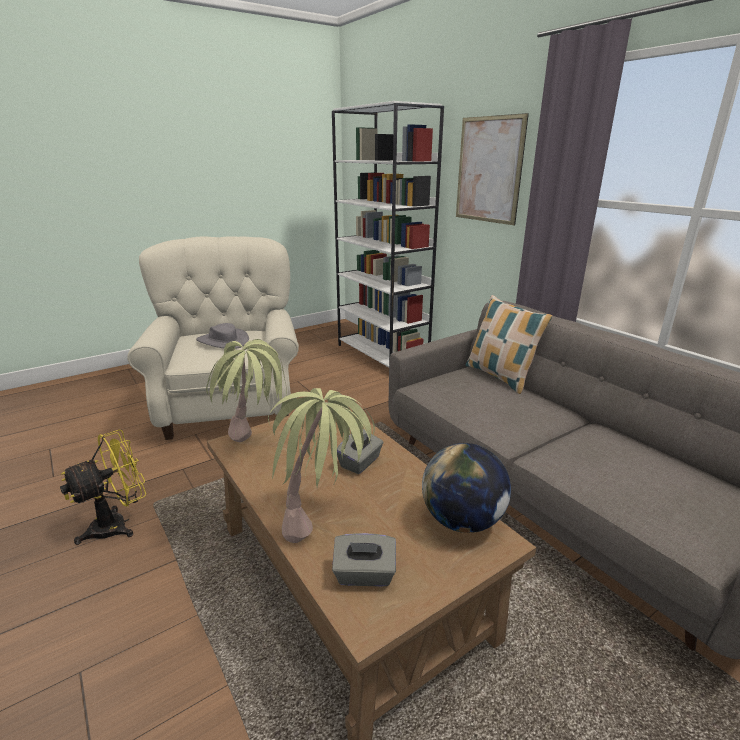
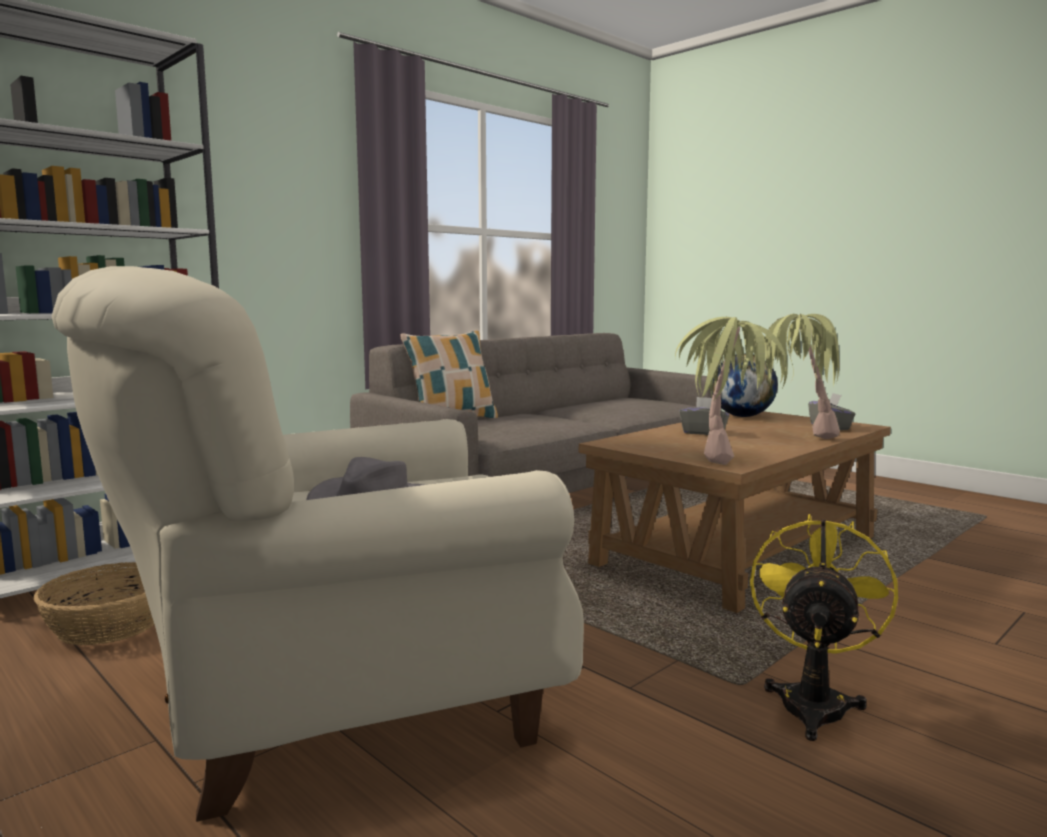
camera: 100 degrees left, 15 degrees down
yellow fan [60,429,146,545] -> yellow fan turned 75 degrees clockwise [750,514,898,741]
picture [456,113,529,226] -> none
none -> basket [34,562,154,645]

